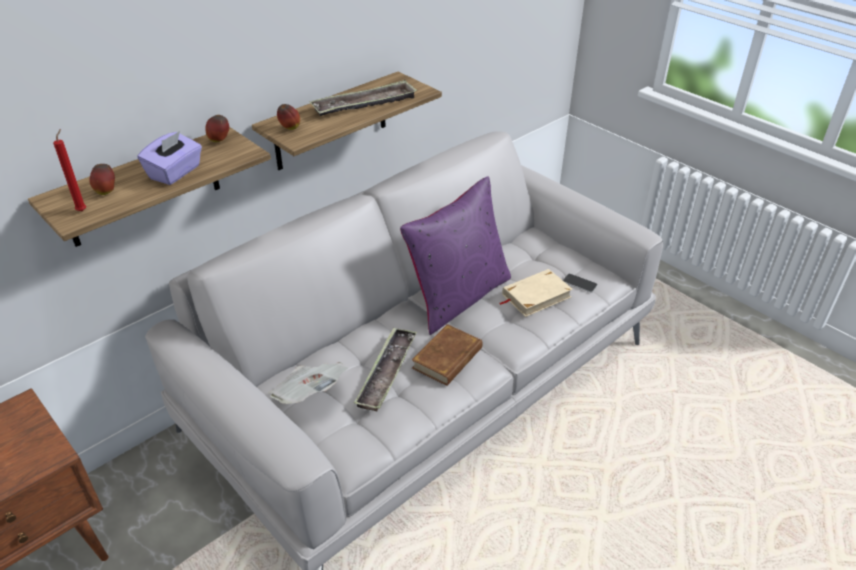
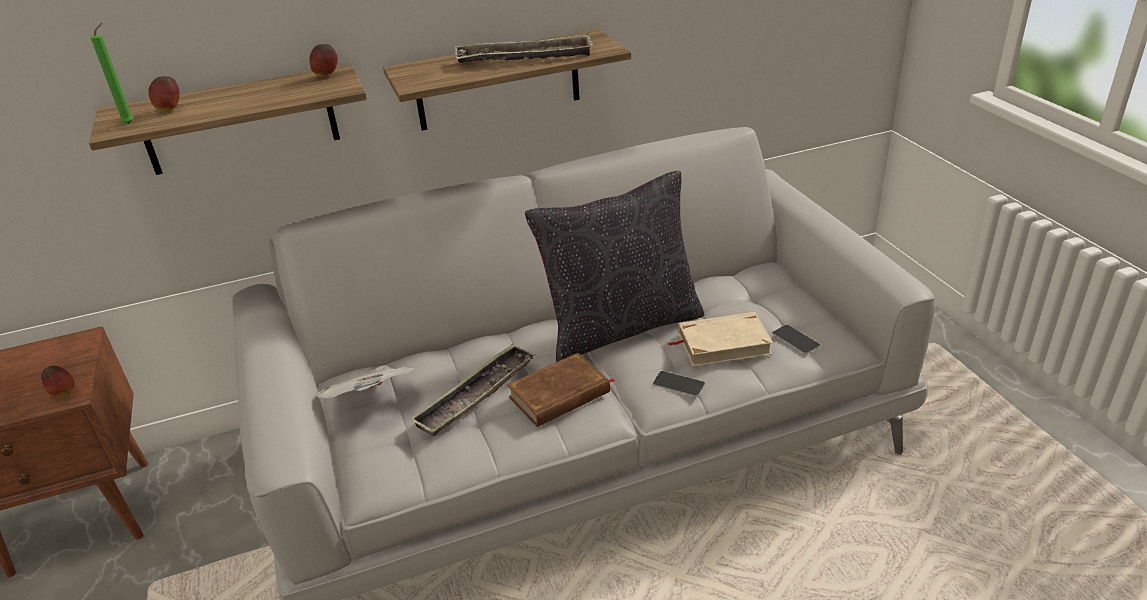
camera: 25 degrees right, 5 degrees down
red candle [53,129,86,211] -> green candle [91,23,133,124]
purple tissue box [137,131,202,185] -> none
apple [277,104,300,130] -> apple moved to [41,366,75,398]
purple pillow [400,176,511,335] -> black pillow [525,171,704,362]
none -> phone [653,371,705,397]

